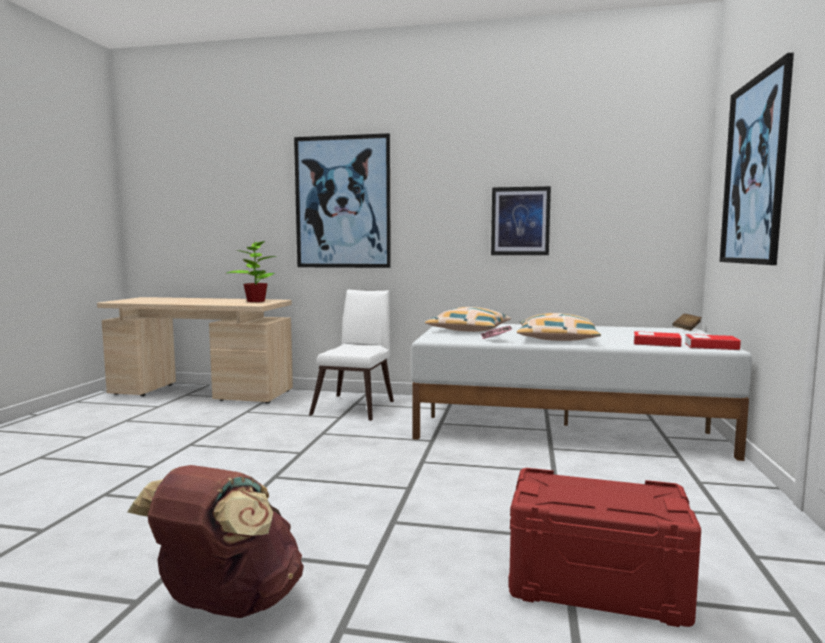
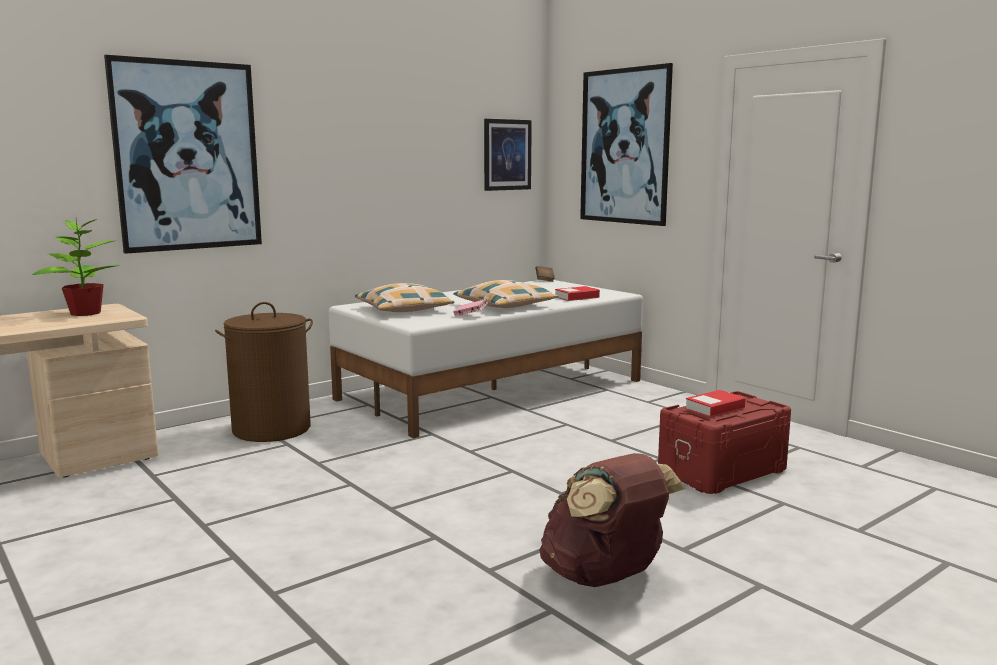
camera: 50 degrees left, 5 degrees up
white chair [309,289,394,421] -> brown laundry basket [215,302,313,442]
picture [491,186,551,255] -> picture moved to [484,119,532,191]
book [685,334,741,350] -> book moved to [685,390,746,417]

